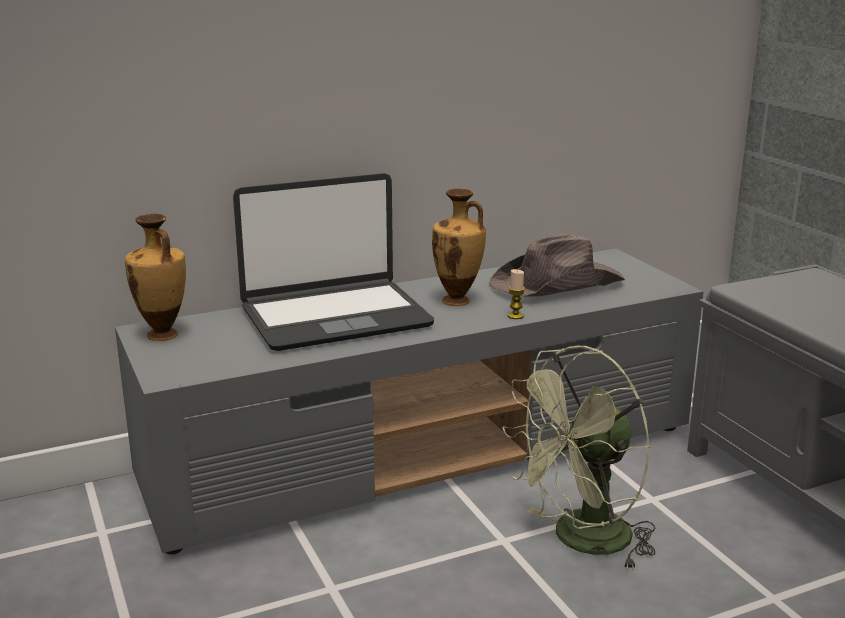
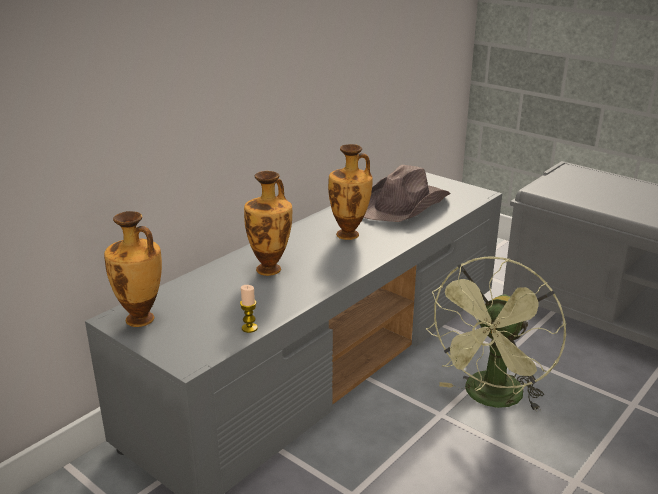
camera: 25 degrees left, 5 degrees up
laptop [233,173,434,351] -> vase [244,171,292,276]
candle [508,269,525,319] -> candle moved to [240,285,258,333]

